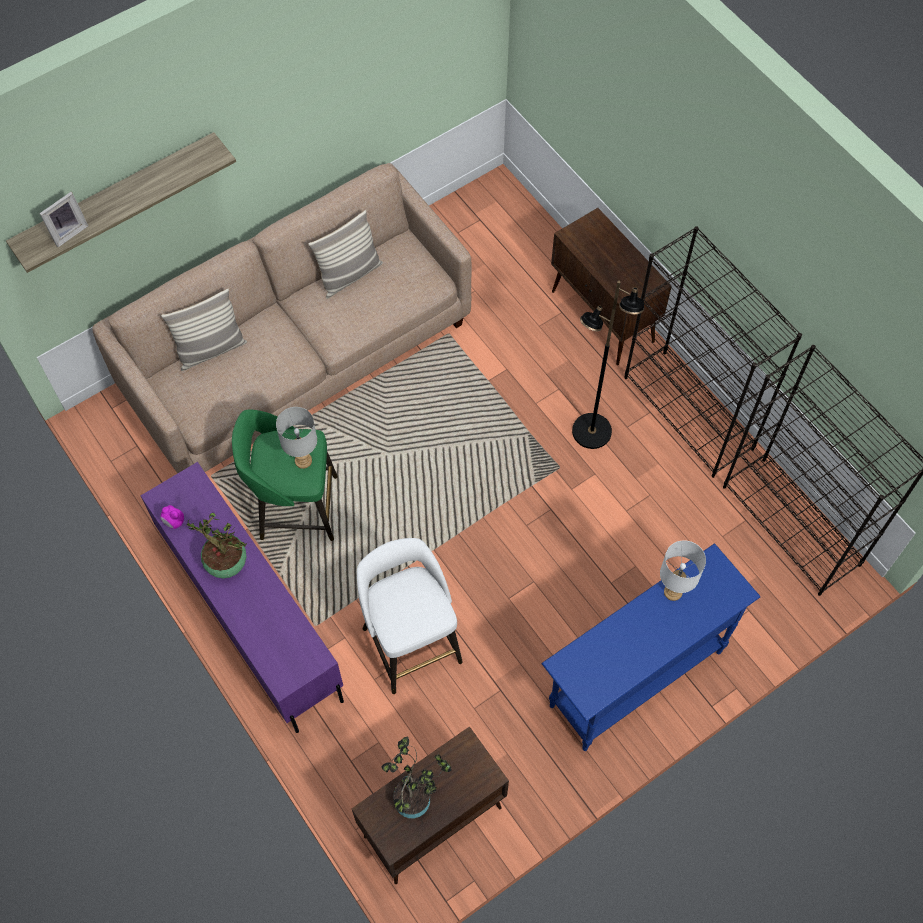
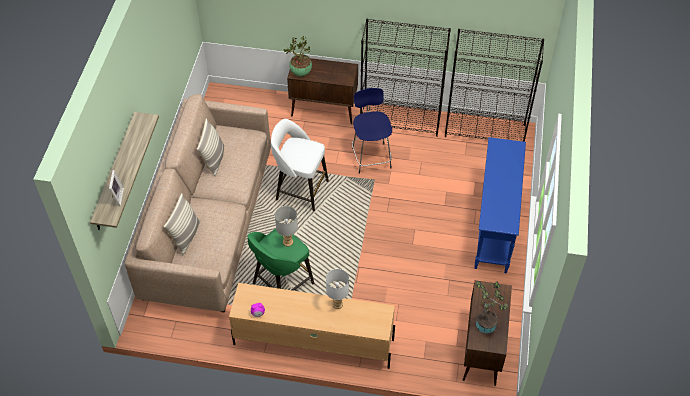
camera: 45 degrees left, 10 degrees down
purple tv stand [141,462,344,733] -> beige tv stand [229,283,395,369]
potted plant [186,513,248,578] -> potted plant moved to [284,36,312,76]
white stool [357,538,463,694] -> white stool moved to [271,119,329,211]
black floor lamp [572,281,644,449] -> blue stool [352,88,392,174]
white table lamp [660,540,706,601] -> white table lamp moved to [326,269,349,309]

